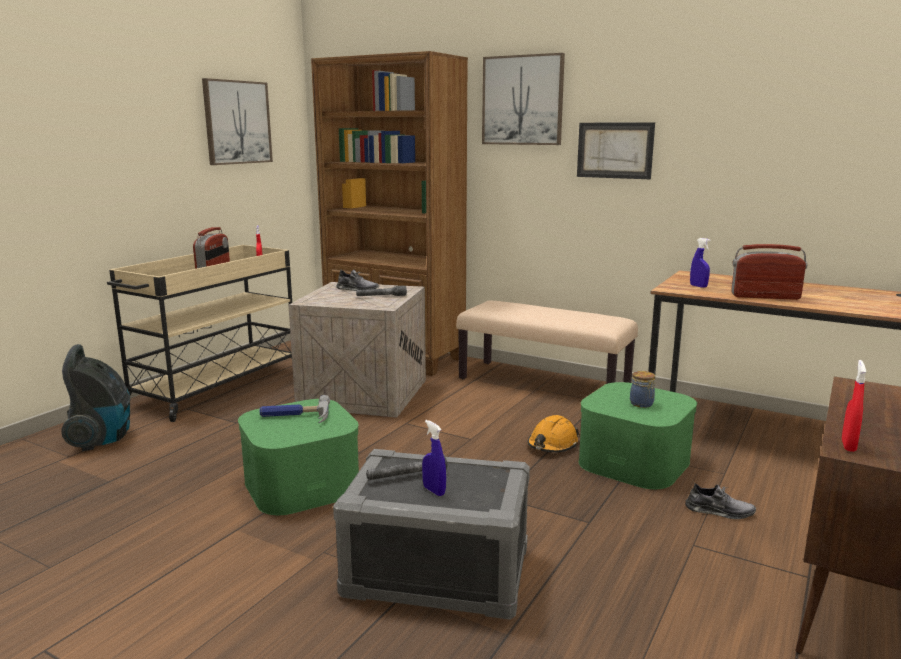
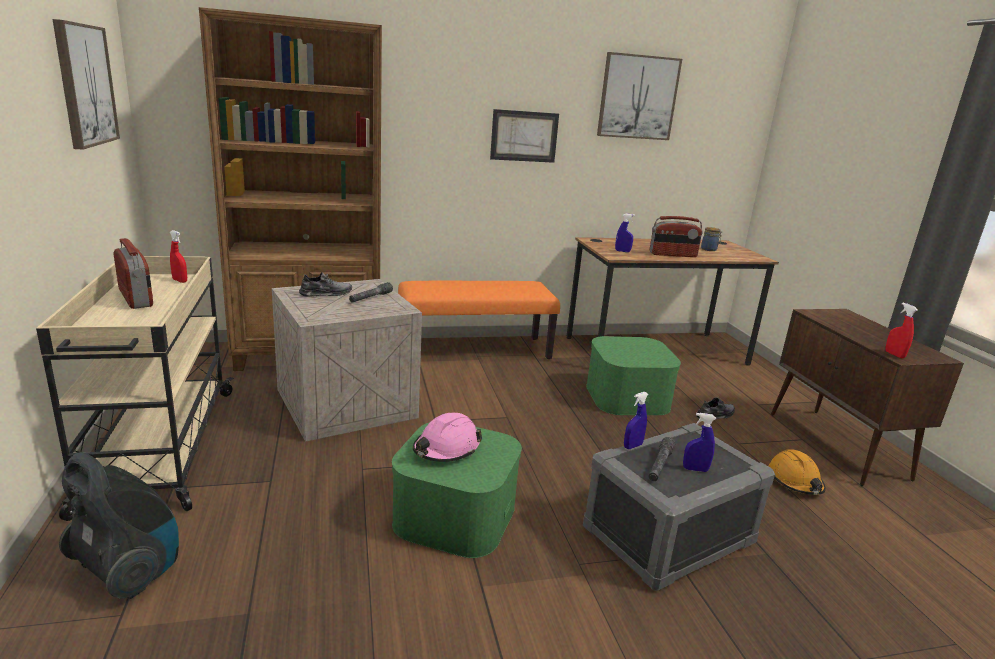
camera: 45 degrees left, 5 degrees up
hammer [260,395,330,423] -> pink hard hat [413,413,482,462]
beige bench [456,301,638,384] -> orange bench [398,280,560,359]
picture [482,53,565,145] -> picture moved to [597,52,682,140]
orange hard hat [527,415,580,452] -> orange hard hat moved to [768,449,826,495]
jar [630,371,655,408] -> jar moved to [701,227,722,251]
radio [731,244,807,300] -> radio turned 150 degrees counterclockwise [650,216,703,257]
none -> blue spray bottle [624,392,649,449]

